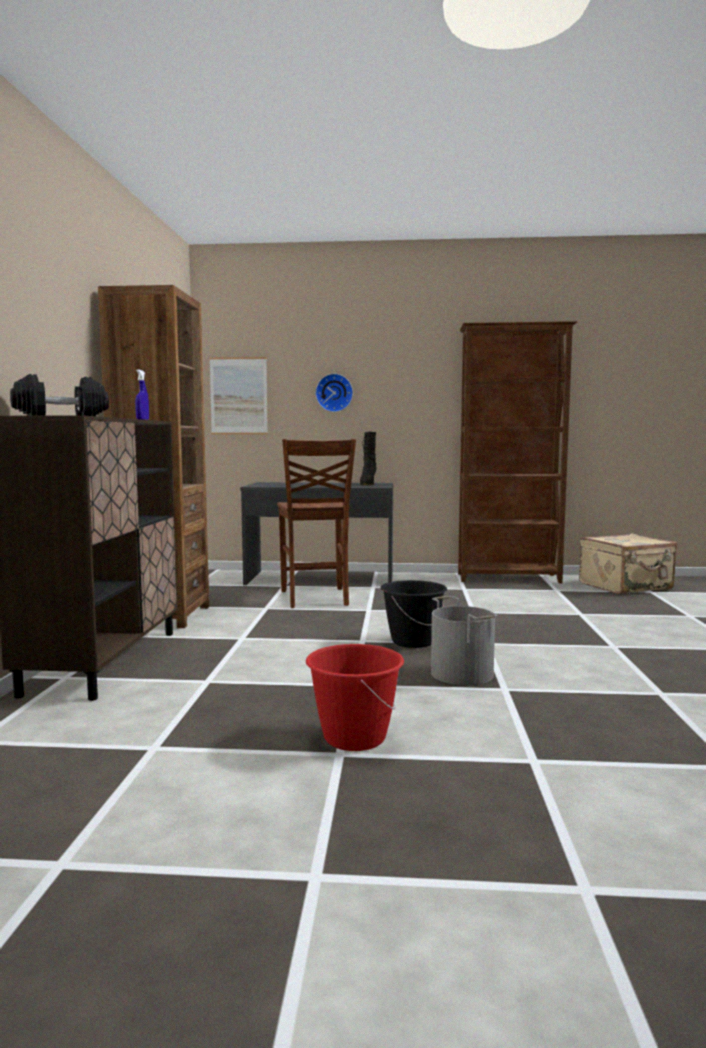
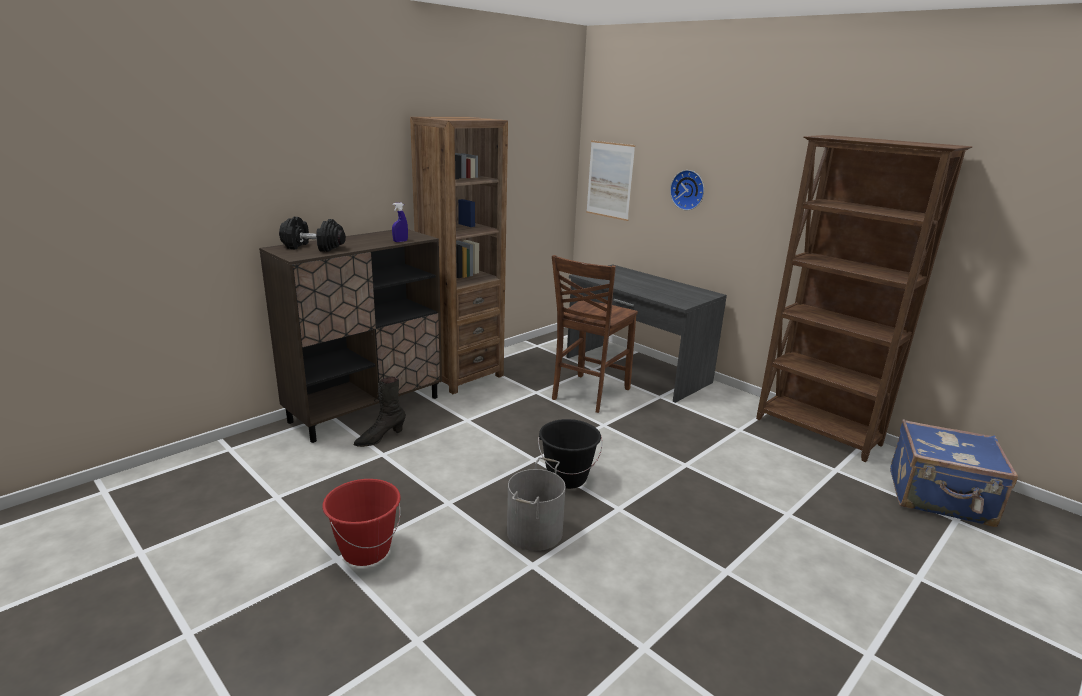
camera: 40 degrees right, 15 degrees up
black boot [360,432,377,485] -> black boot moved to [353,377,406,447]
beige suitcase [579,534,677,594] -> blue suitcase [890,420,1018,527]

